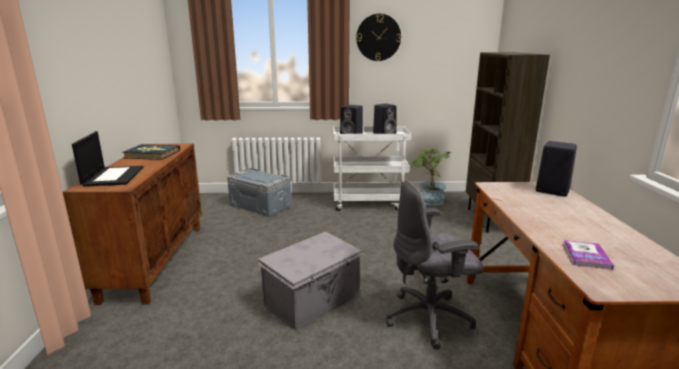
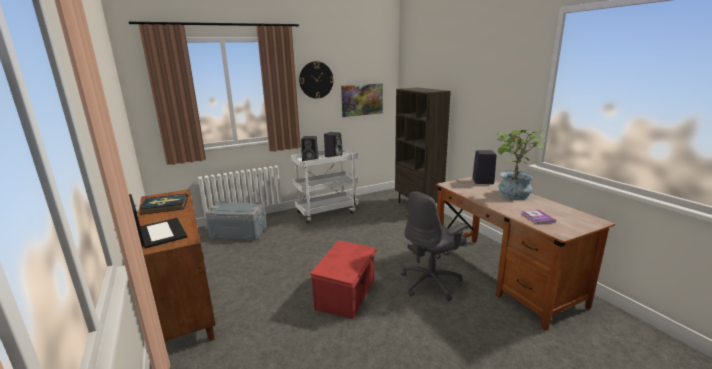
camera: 25 degrees left, 0 degrees up
grey storage box [258,231,364,330] -> red storage box [310,240,377,319]
potted plant [410,149,451,206] -> potted plant moved to [496,129,547,199]
none -> picture [341,83,383,117]

